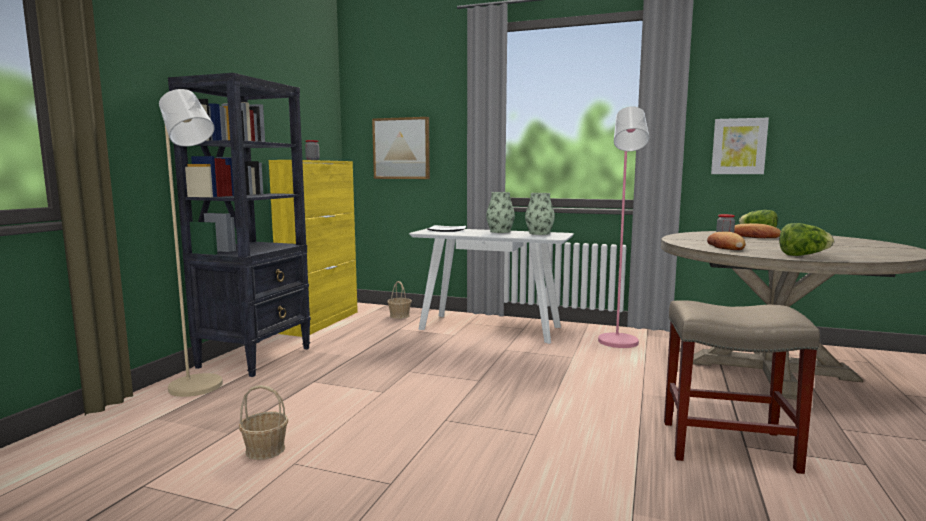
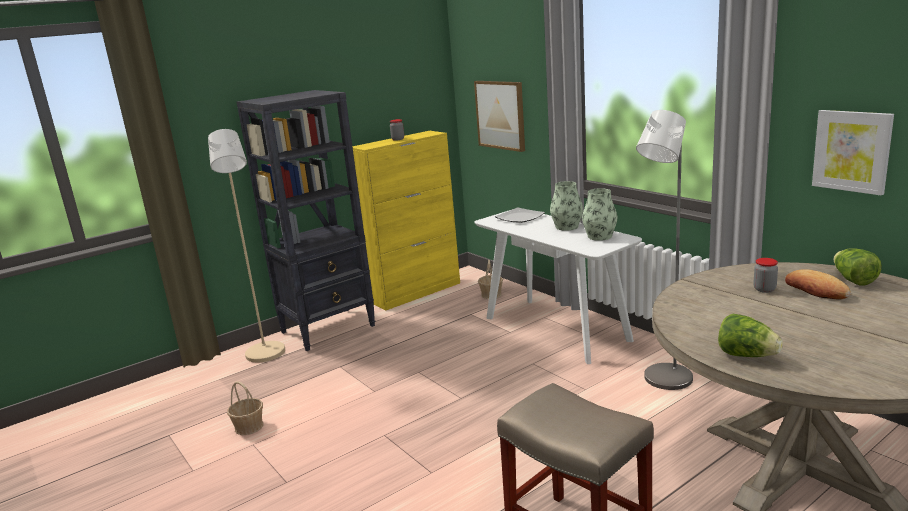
camera: 35 degrees right, 10 degrees up
pink floor lamp [598,106,649,348] -> grey floor lamp [636,110,693,390]
bread [707,231,746,250] -> none

